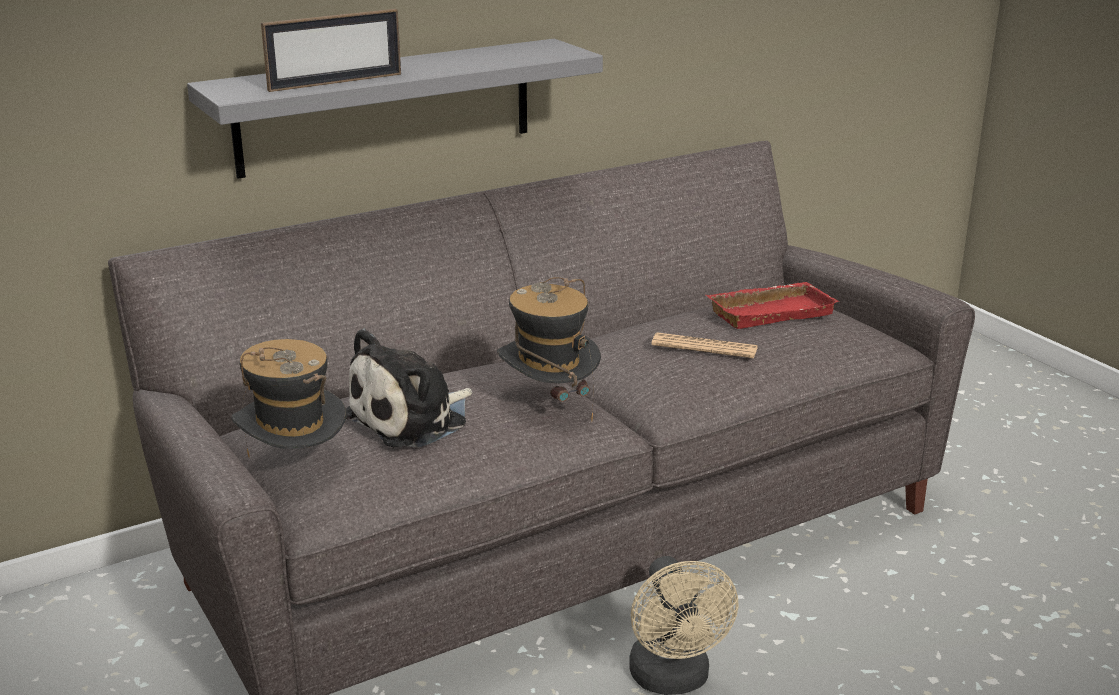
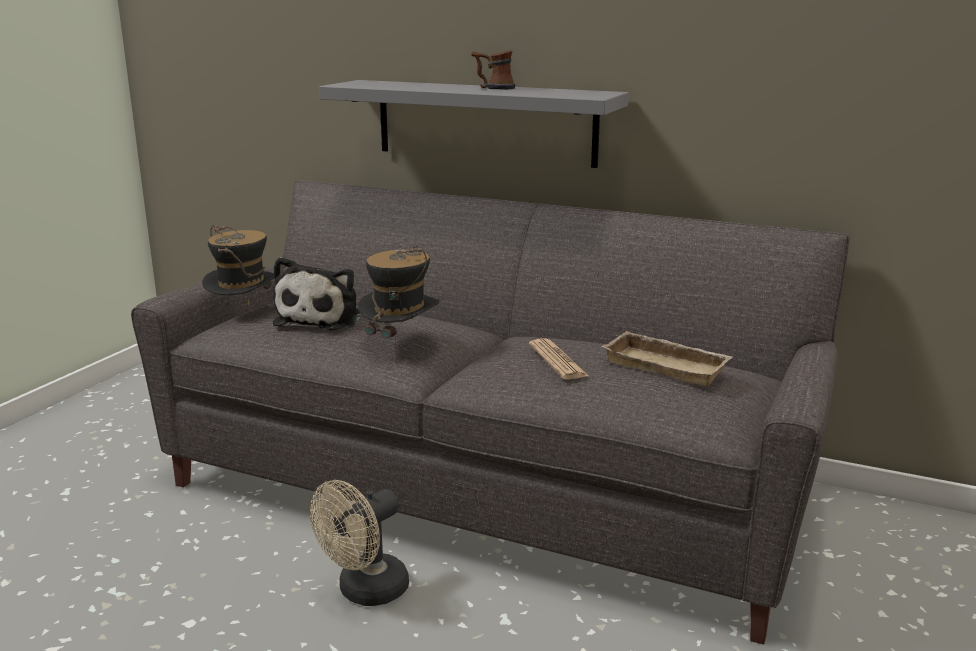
camera: 55 degrees right, 5 degrees down
picture frame [261,9,401,92] -> none
plush toy [346,328,472,448] -> plush toy turned 90 degrees counterclockwise [273,257,361,330]
red tray [706,282,839,329] -> beige tray [601,331,733,386]
none -> mug [471,50,515,90]

